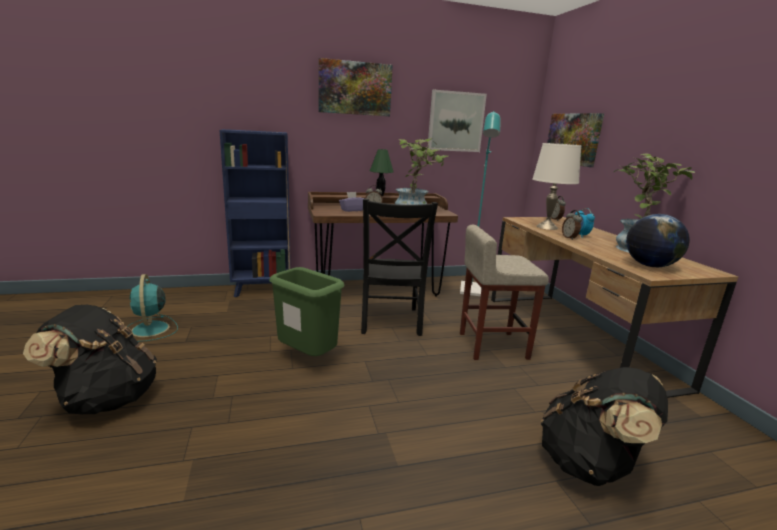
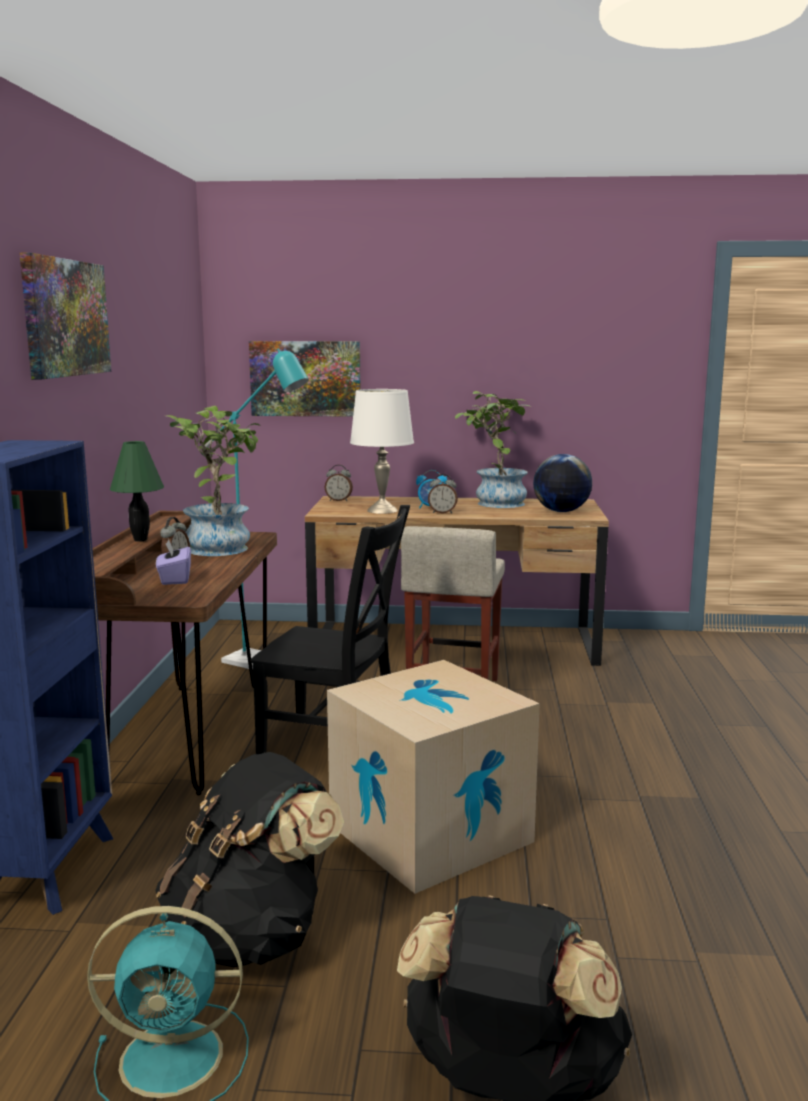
camera: 70 degrees left, 5 degrees down
green trash can [269,267,344,356] -> cardboard box [327,660,540,894]
picture [428,90,487,152] -> none
black backpack [541,367,668,486] -> black backpack moved to [155,752,344,967]

